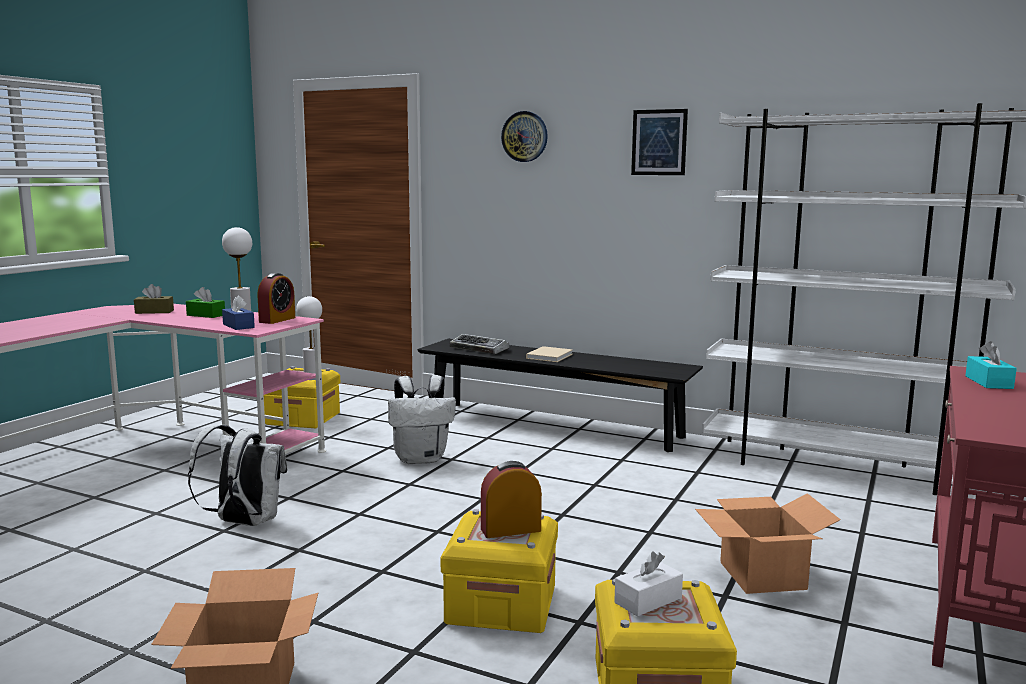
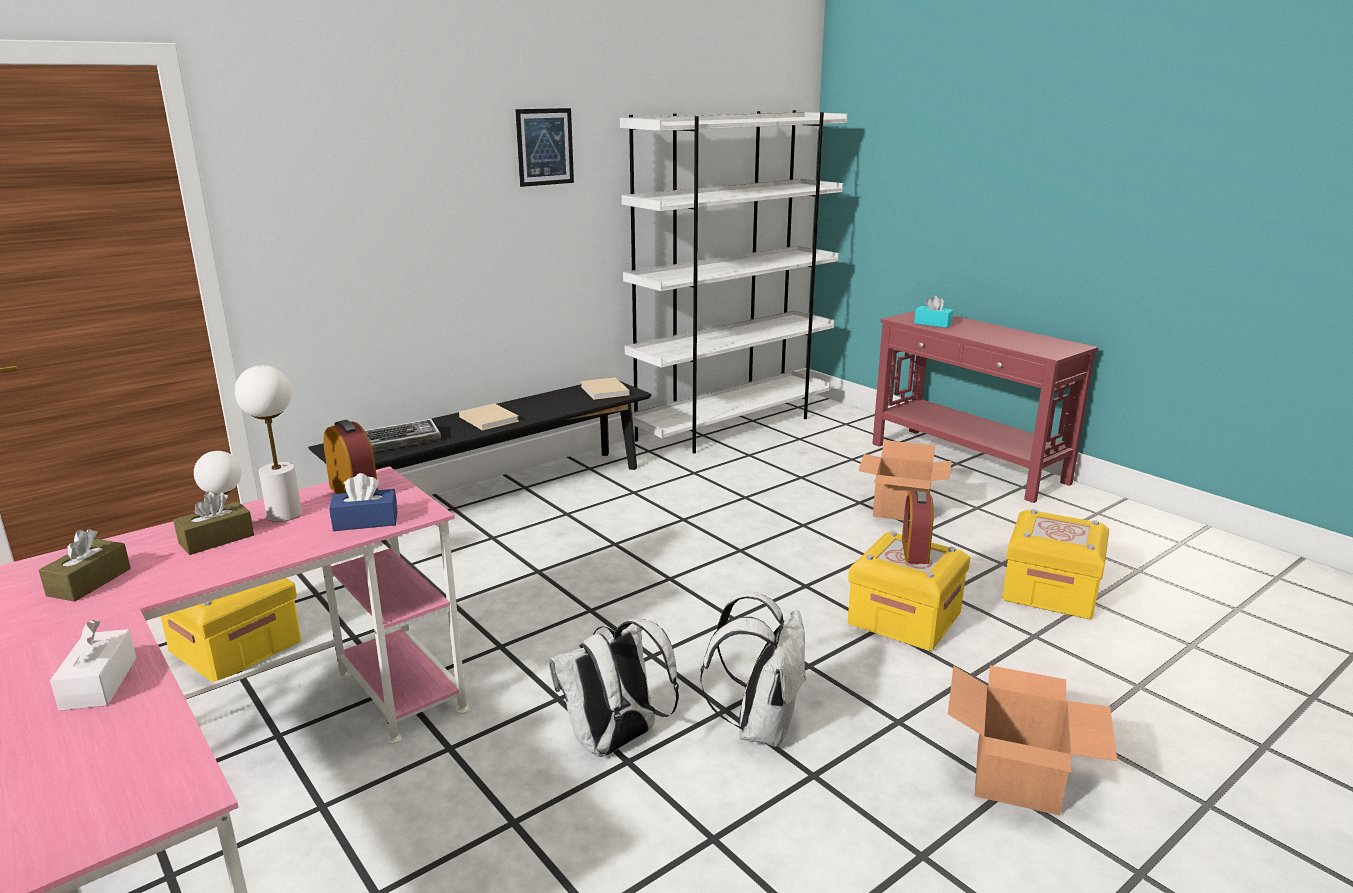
camera: 65 degrees left, 10 degrees up
green tissue box [186,287,225,318] -> brown tissue box [173,491,254,555]
white backpack [388,375,456,464] -> white backpack moved to [700,591,807,747]
wall clock [501,111,548,162] -> none
white tissue box [614,552,683,617] -> white tissue box moved to [50,620,136,711]
none -> beige book [580,377,629,400]

